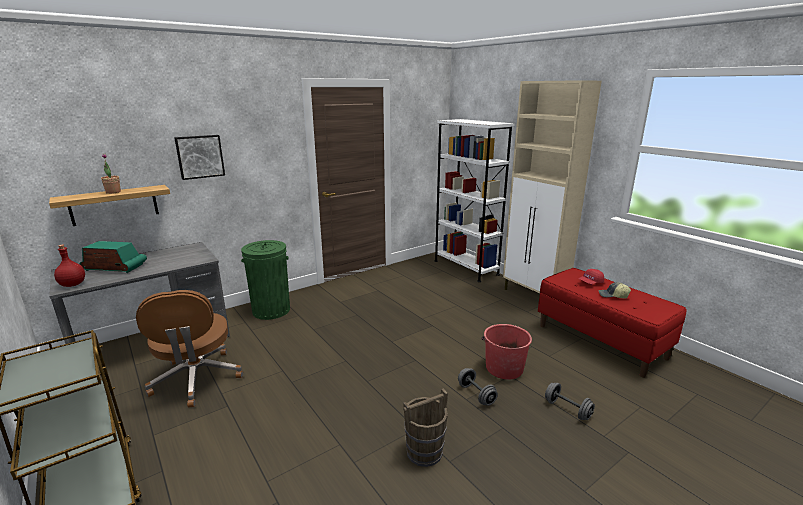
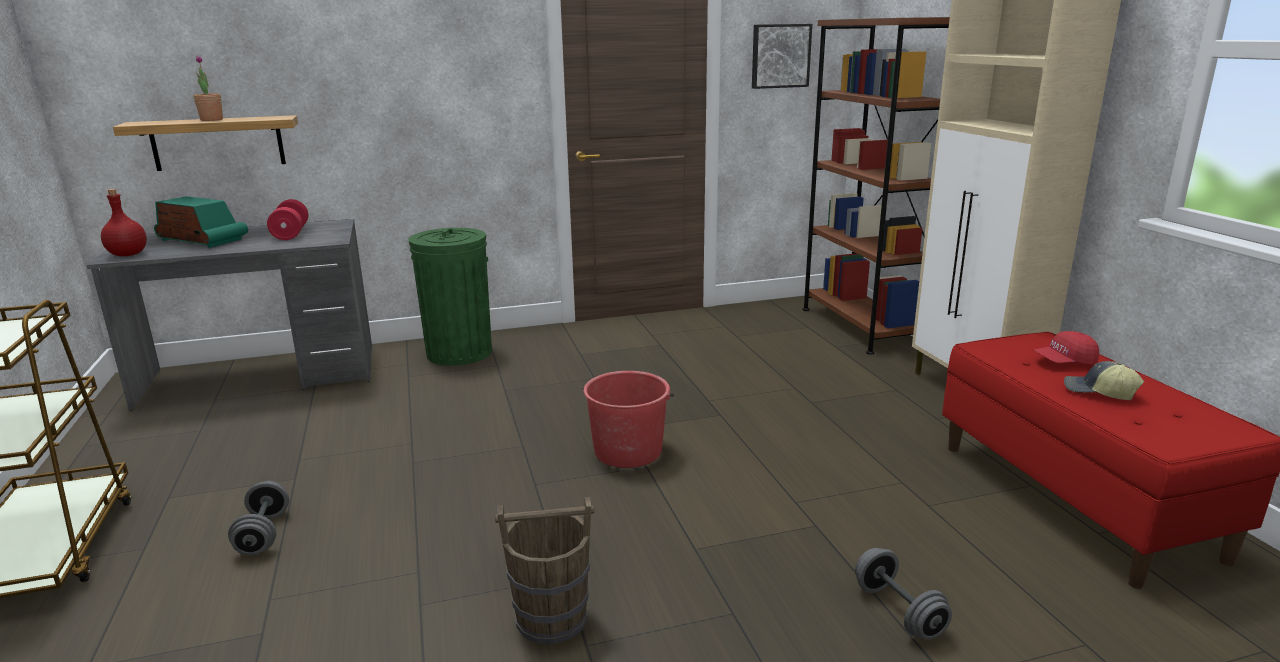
camera: 20 degrees right, 0 degrees up
brown office chair [136,290,243,408] -> none
picture [174,135,225,180] -> picture moved to [752,24,812,89]
white bookcase [434,119,515,282] -> brown bookcase [802,17,950,355]
grey dumbbell [458,368,498,406] -> grey dumbbell moved to [228,481,289,555]
red bucket [481,324,532,379] -> red bucket moved to [582,371,674,468]
none -> red dumbbell [267,199,308,240]

